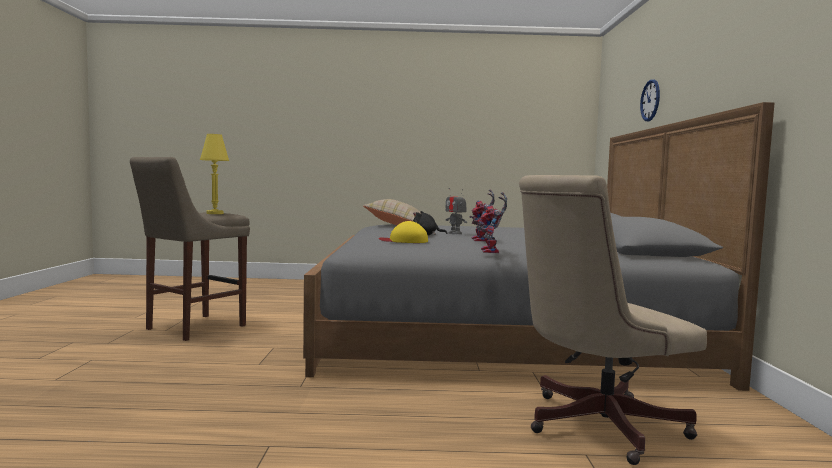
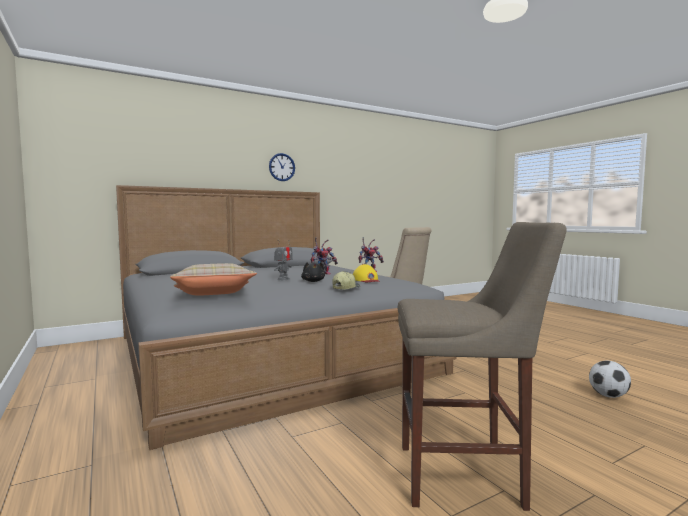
camera: 120 degrees left, 0 degrees up
yellow table lamp [200,134,229,214] -> none
wall clock [640,79,660,121] -> wall clock moved to [269,153,295,181]
none -> cap [333,271,360,290]
none -> football [589,361,631,398]

